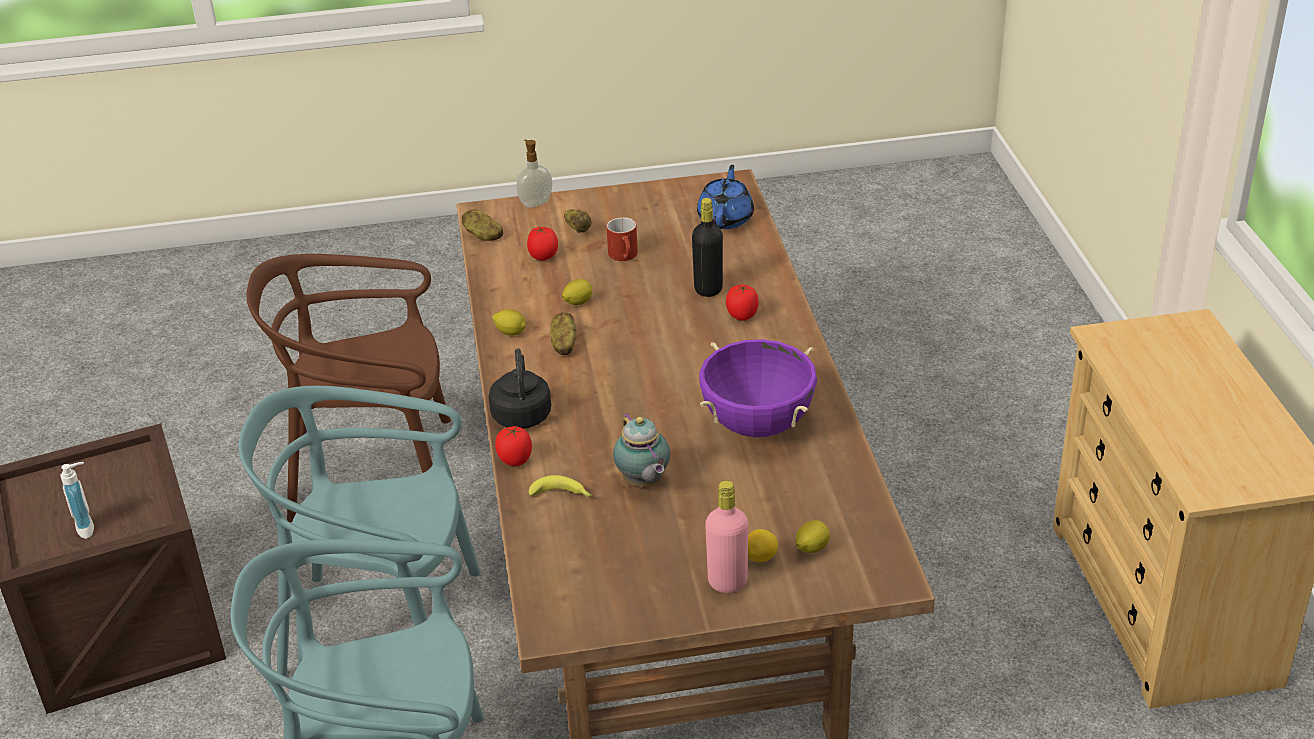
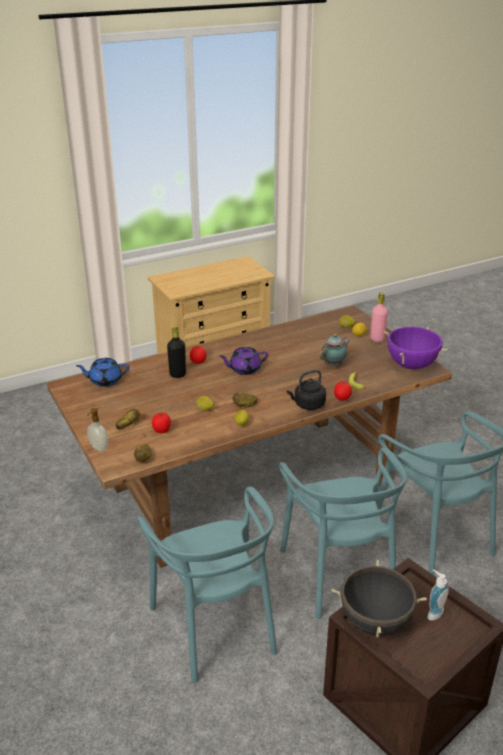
camera: 110 degrees left, 5 degrees down
brown chair [247,254,451,522] -> turquoise chair [137,486,277,683]
red mug [606,217,638,261] -> none
purple cooking pot [699,339,817,437] -> purple cooking pot moved to [384,327,447,369]
none -> purple teapot [219,347,268,375]
none -> black cooking pot [331,560,427,637]

